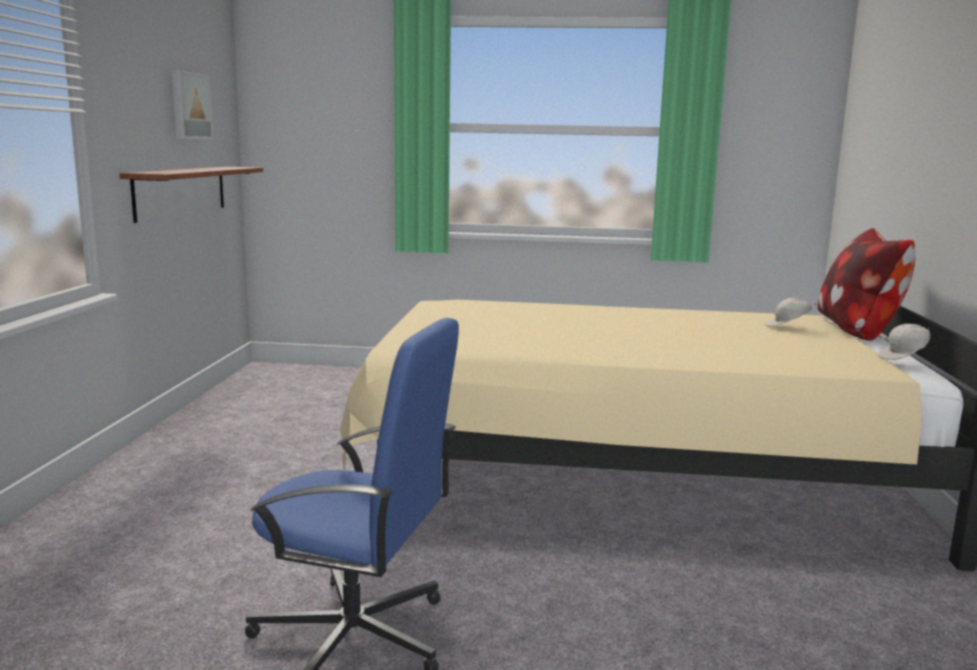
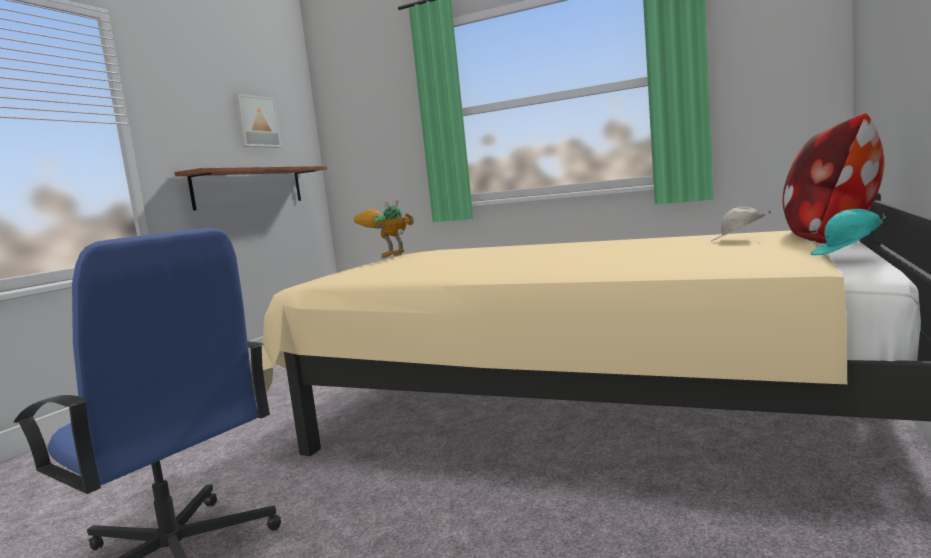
camera: 20 degrees right, 5 degrees down
white cap [877,324,930,360] -> turquoise cap [811,209,886,255]
none -> toy robot [353,199,414,259]

